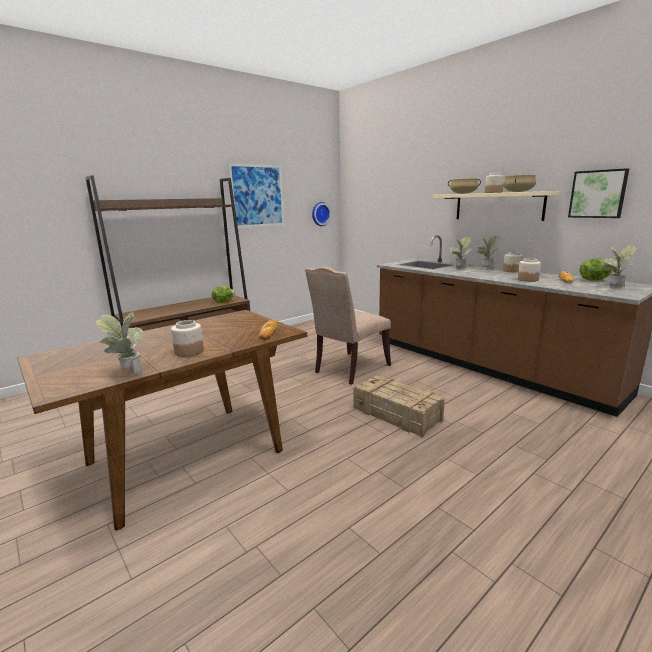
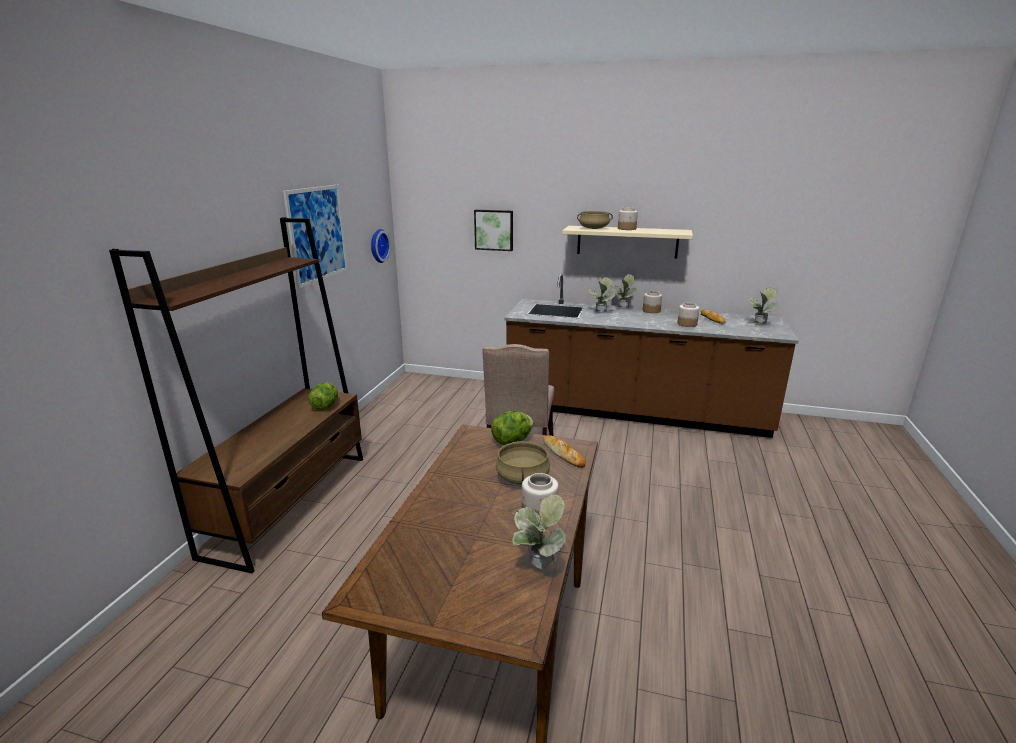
camera: 35 degrees left, 5 degrees up
crate [353,375,445,437] -> none
beige cooking pot [503,175,536,192] -> beige cooking pot moved to [496,441,550,485]
picture [568,168,629,218] -> picture moved to [474,210,513,251]
lettuce [580,258,613,280] -> lettuce moved to [491,411,533,445]

